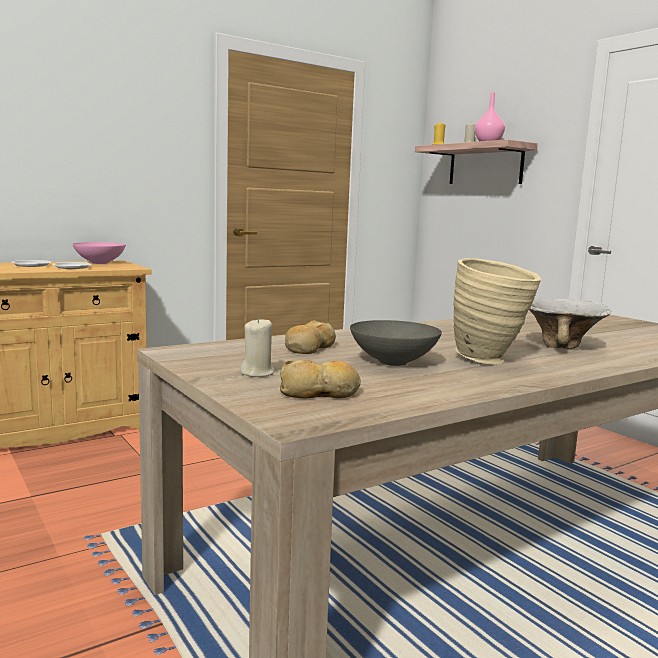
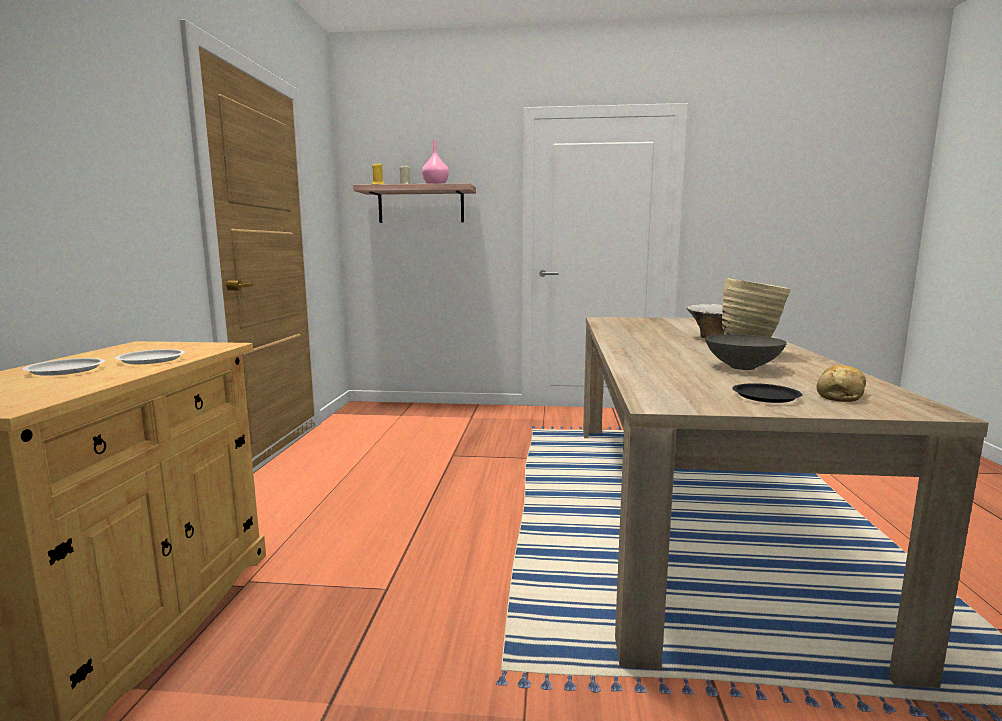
camera: 50 degrees left, 0 degrees up
pink bowl [73,242,126,264] -> none
beige candle [240,317,274,377] -> black plate [732,383,802,403]
bread [285,320,336,354] -> none

